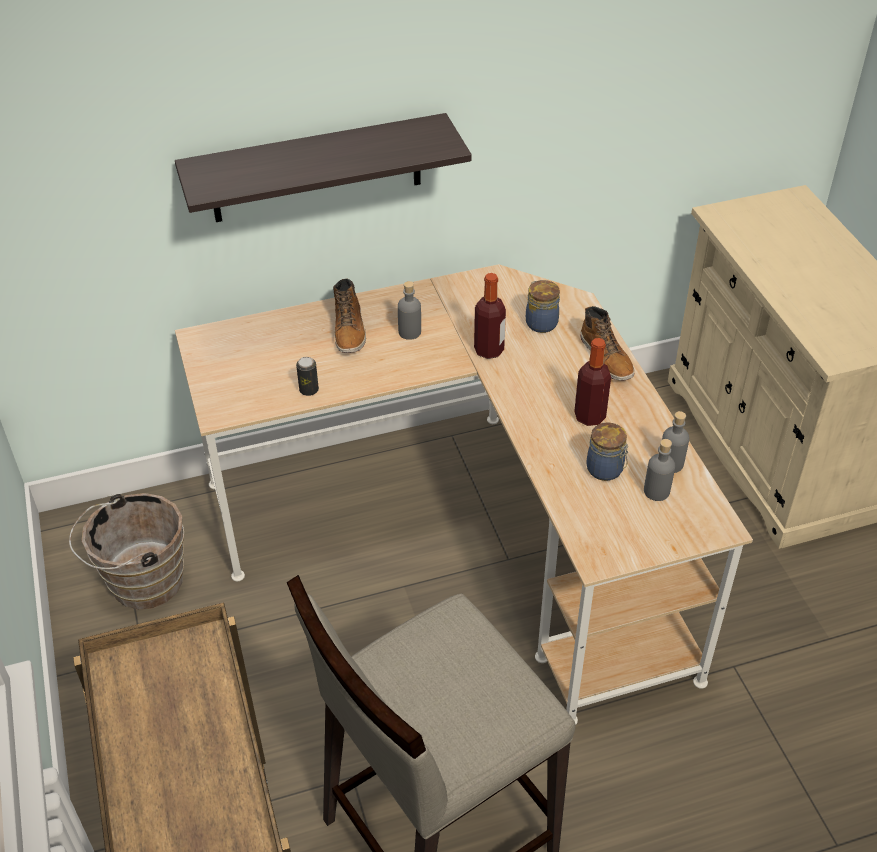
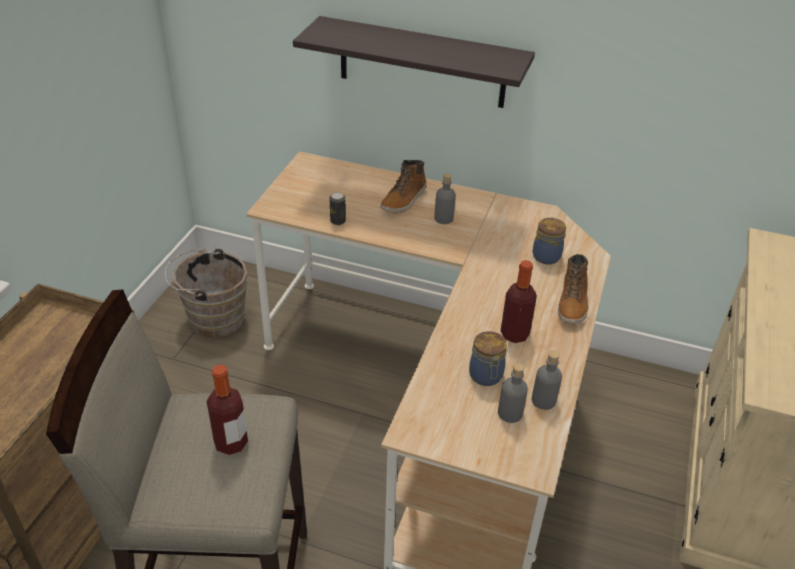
camera: 35 degrees right, 5 degrees down
bottle [474,273,506,359] -> bottle moved to [207,364,248,455]

